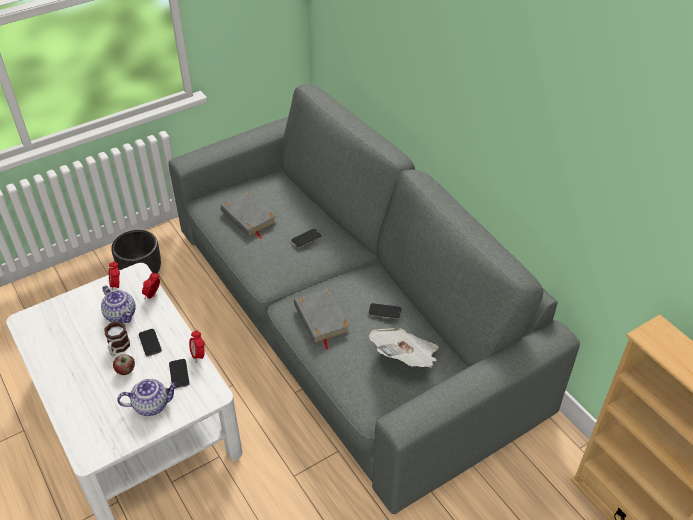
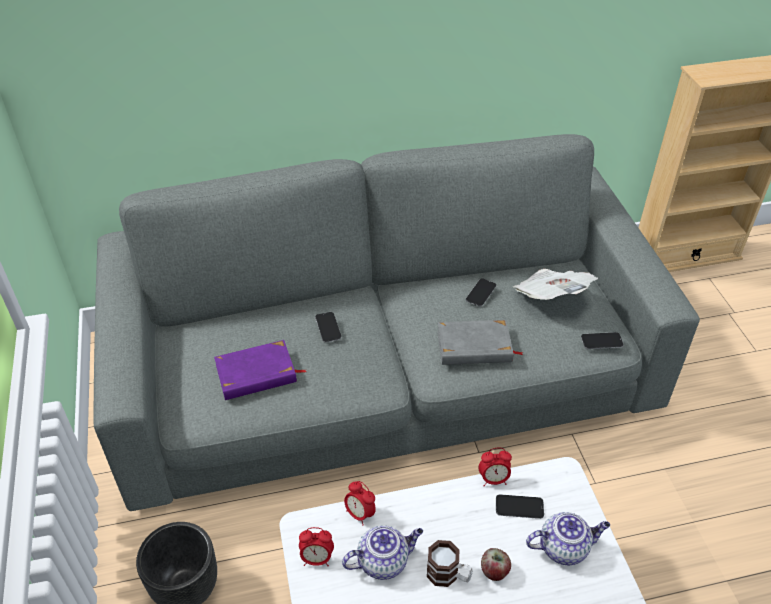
camera: 70 degrees left, 0 degrees up
teapot [117,379,178,416] -> teapot turned 75 degrees clockwise [526,512,610,565]
phone [139,329,162,357] -> phone moved to [581,332,624,349]
grey book [221,192,277,239] -> purple book [214,340,307,400]

